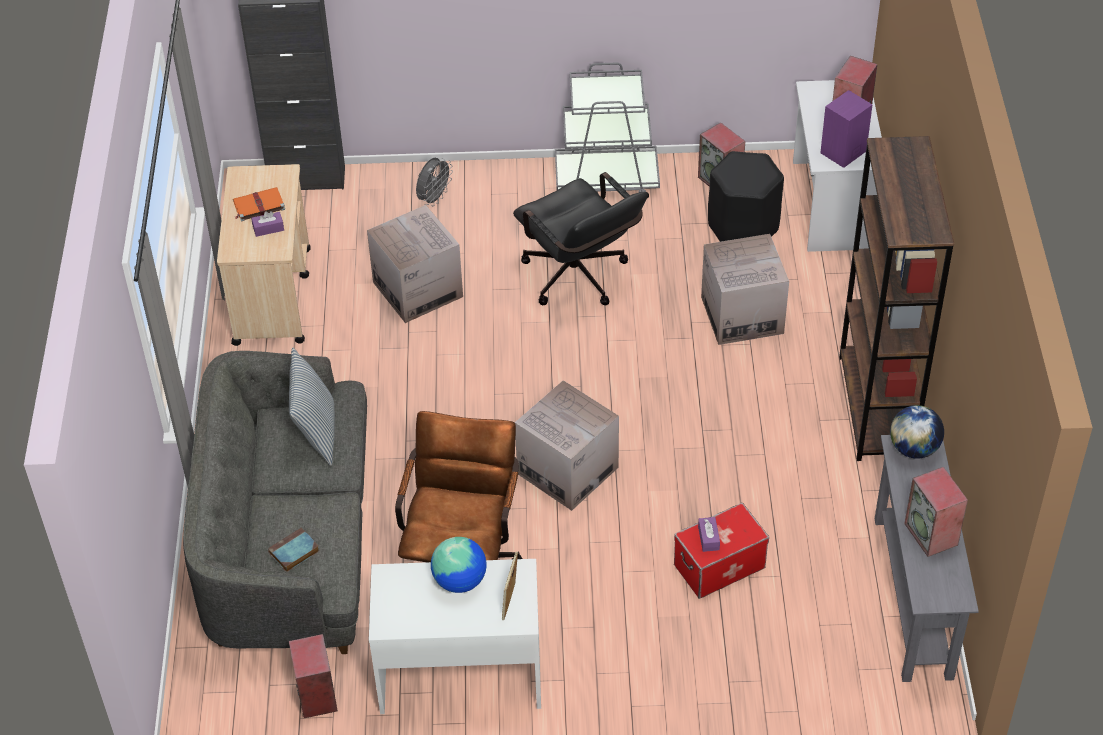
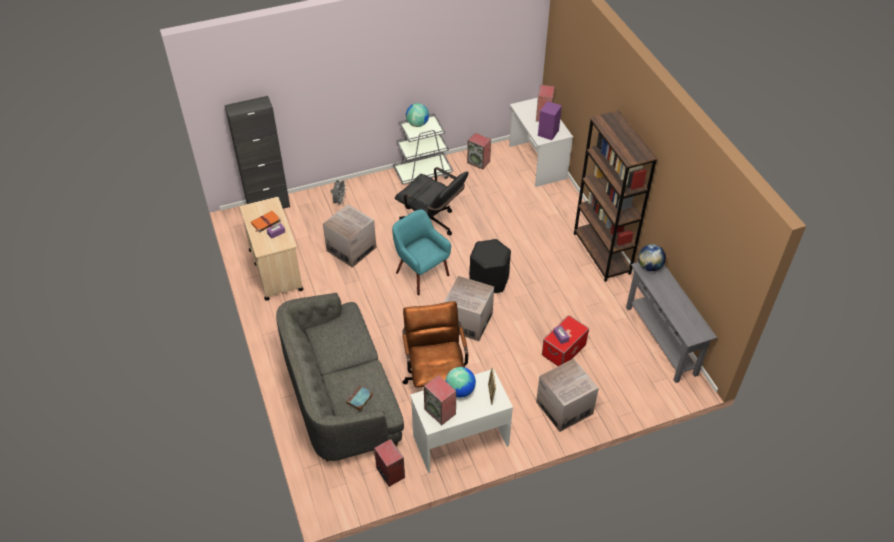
camera: 20 degrees left, 0 degrees up
pillow [289,348,335,466] -> none
cardboard box [701,234,789,345] -> cardboard box moved to [536,358,599,432]
black stool [708,151,784,242] -> black stool moved to [469,239,511,293]
speaker [904,467,968,557] -> speaker moved to [424,375,456,426]
none -> turquoise armchair [392,209,451,295]
none -> globe [406,103,429,127]

